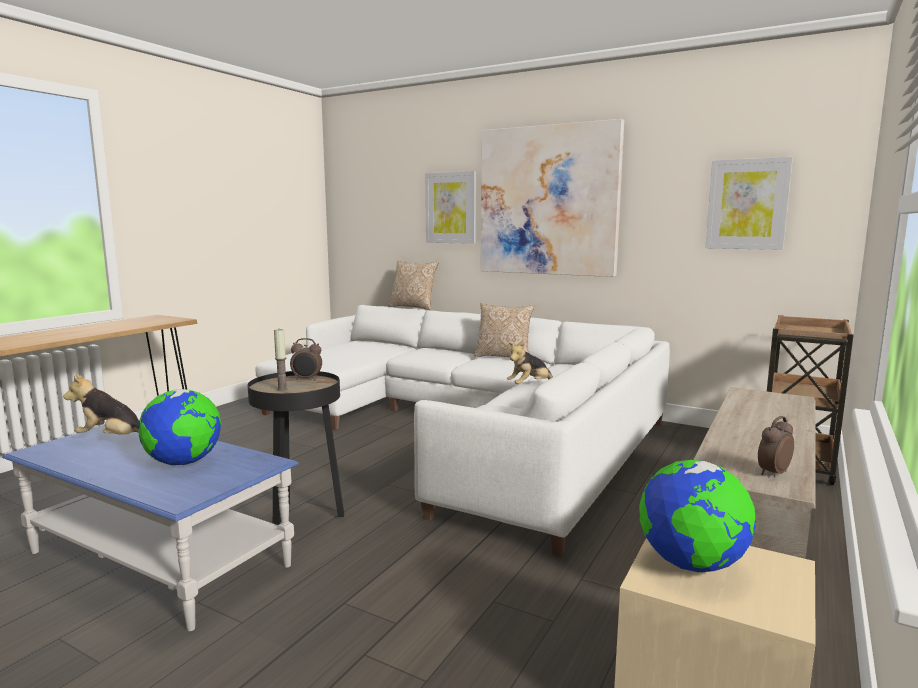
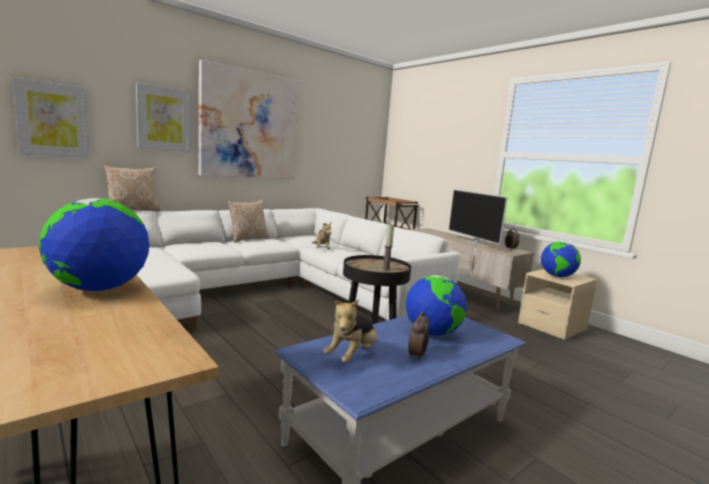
camera: 70 degrees left, 0 degrees up
alarm clock [290,338,322,381] -> alarm clock moved to [408,312,429,361]
picture [705,157,793,250] -> picture moved to [13,77,90,158]
none -> globe [39,198,149,292]
none -> television [448,189,508,247]

